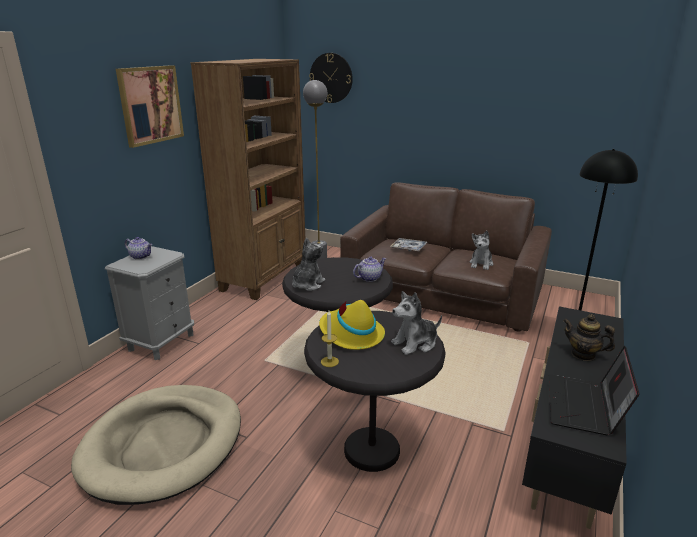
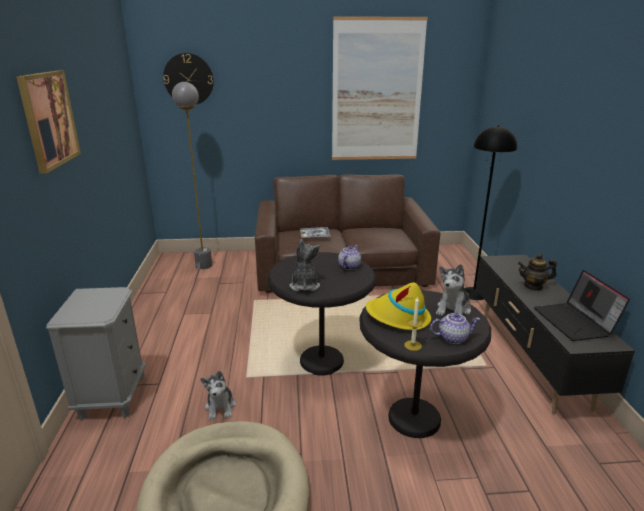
camera: 30 degrees left, 0 degrees up
teapot [125,237,152,260] -> teapot moved to [430,313,480,344]
brown bookcase [190,59,305,300] -> none
plush toy [469,231,493,270] -> plush toy moved to [200,371,236,420]
none -> picture [332,16,428,160]

